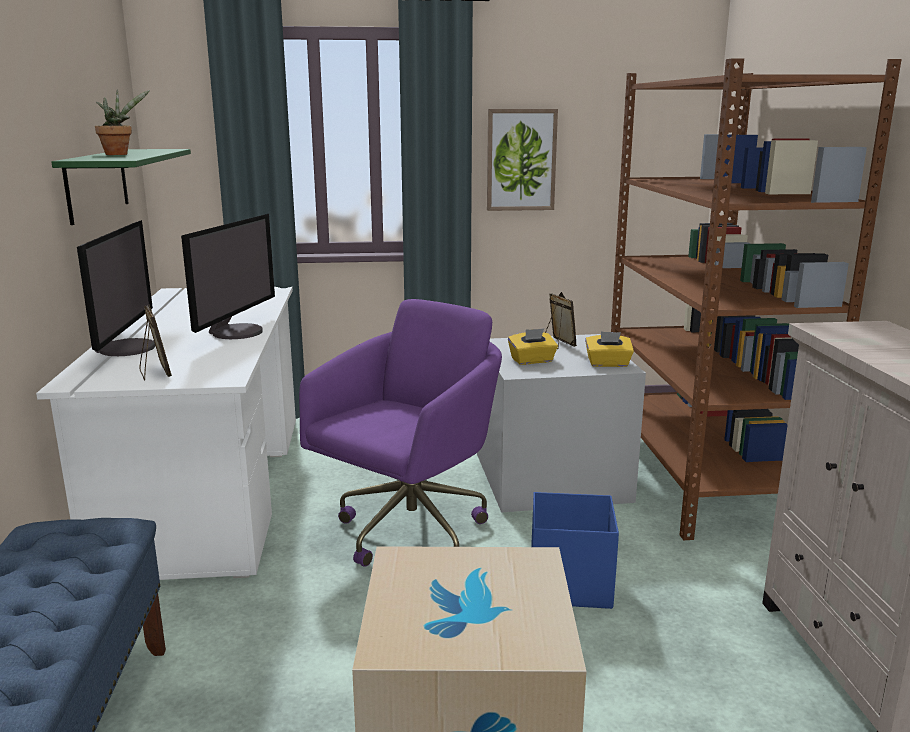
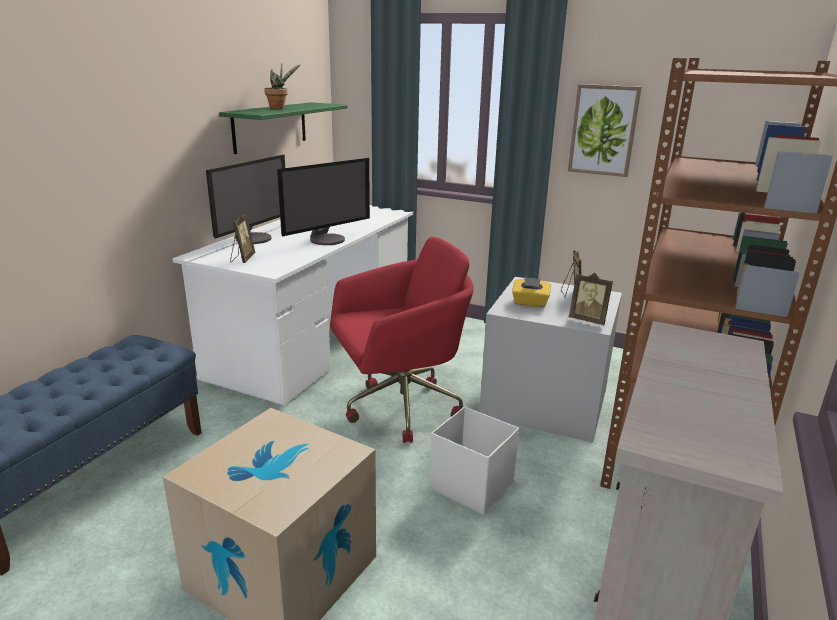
camera: 30 degrees right, 5 degrees up
purple office chair [299,299,502,567] -> red office chair [330,237,474,443]
blue storage box [531,492,619,609] -> white storage box [429,407,519,515]
yellow tissue box [585,331,634,367] -> picture frame [569,273,613,325]

